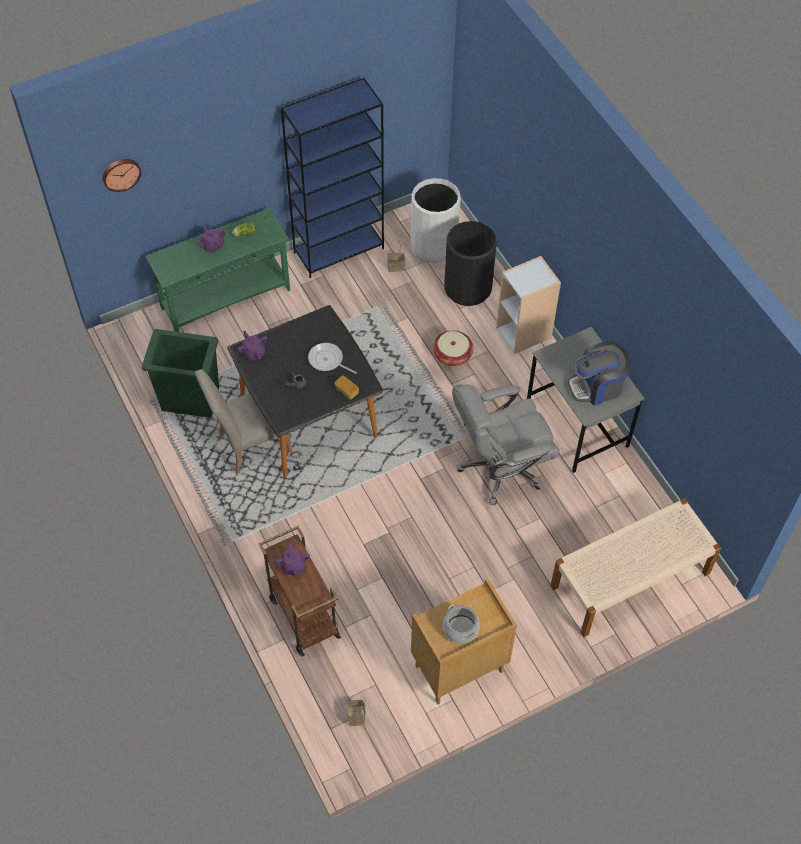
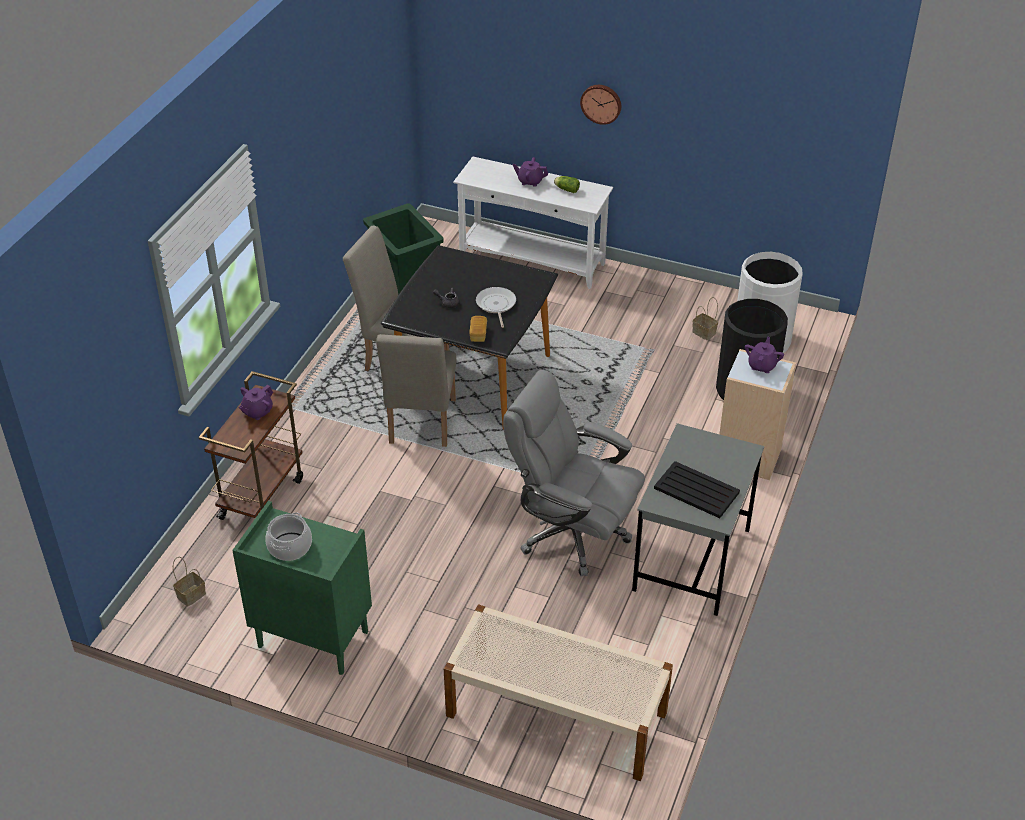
camera: 50 degrees right, 15 degrees down
wall clock [103,159,141,192] -> wall clock moved to [580,85,621,125]
green console table [145,208,290,332] -> white console table [453,157,613,289]
purple teapot [238,331,267,361] -> purple teapot moved to [745,337,784,373]
blue bookcase [281,78,384,278] -> none
brown cabinet [411,579,517,705] -> green cabinet [232,501,372,675]
basket [433,331,473,366] -> none
coffee machine [568,341,630,405] -> black tray [654,461,740,518]
none -> beige chair [376,334,456,447]

